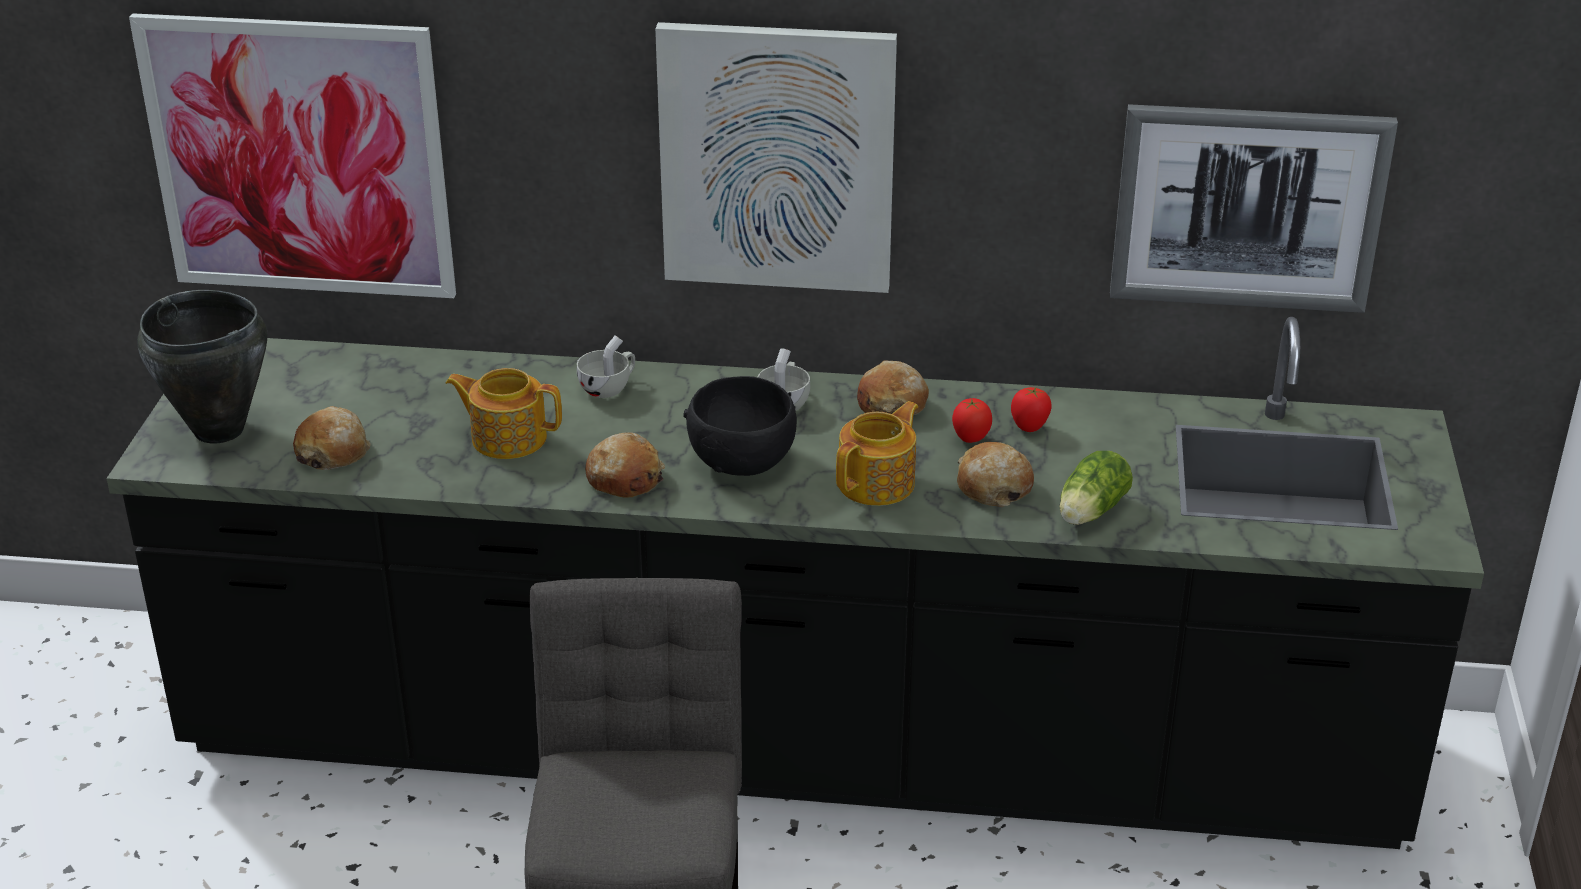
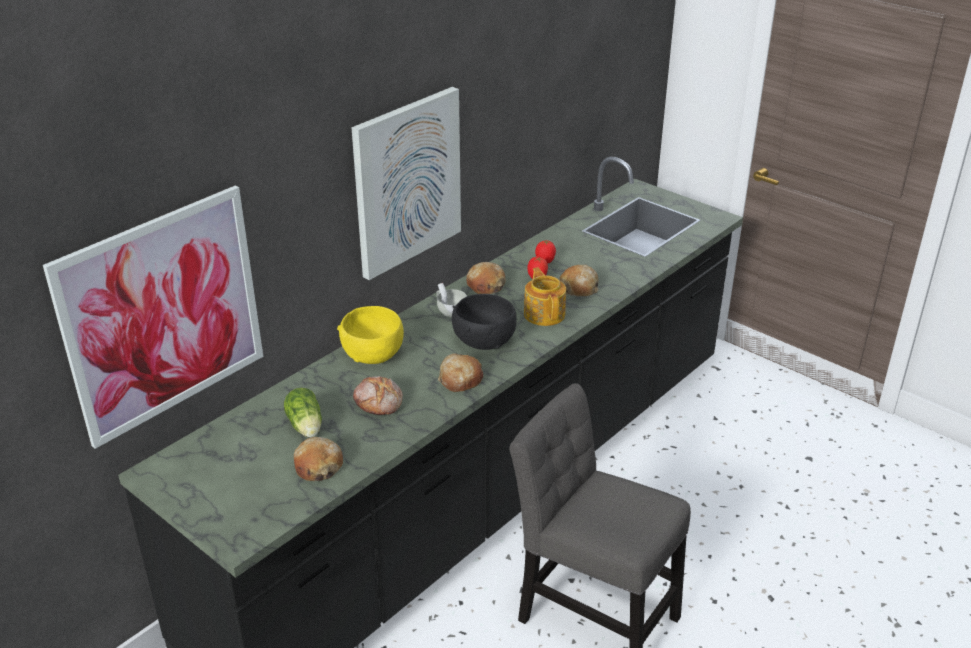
camera: 55 degrees left, 0 degrees up
black cooking pot [137,290,267,444] -> none
teapot [446,368,562,459] -> bread [353,376,403,415]
white cup [577,335,635,398] -> yellow bowl [337,306,404,364]
lettuce [1059,451,1133,525] -> lettuce moved to [284,388,322,437]
picture [1110,104,1398,313] -> none

